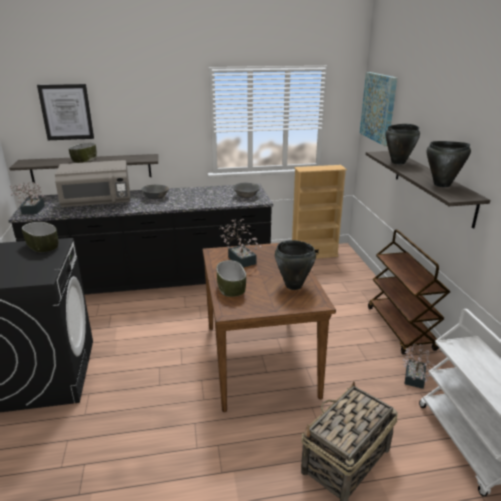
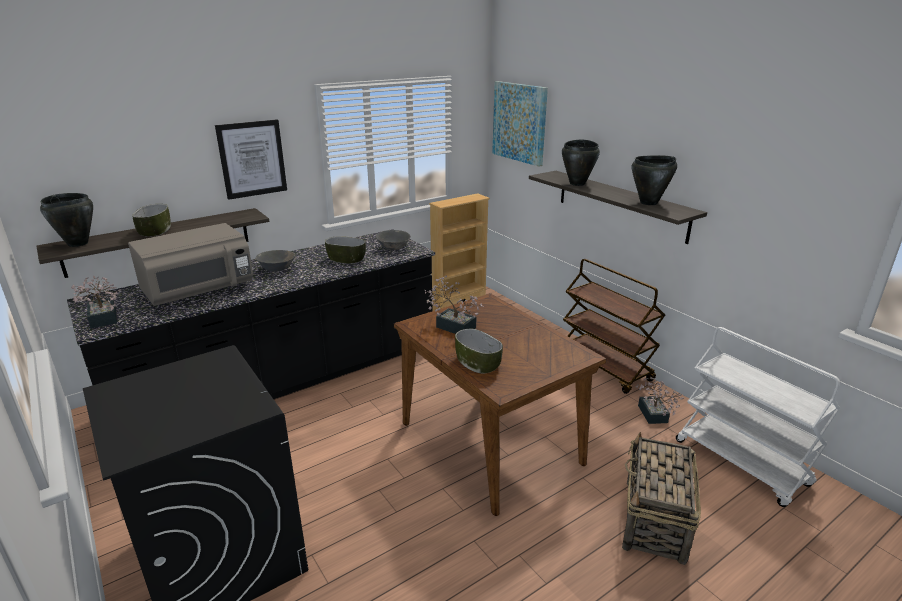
camera: 25 degrees left, 0 degrees up
bowl [22,222,58,252] -> bowl moved to [325,236,366,264]
picture [37,84,94,140] -> picture moved to [215,119,287,200]
black cooking pot [275,240,316,290] -> black cooking pot moved to [40,193,93,247]

